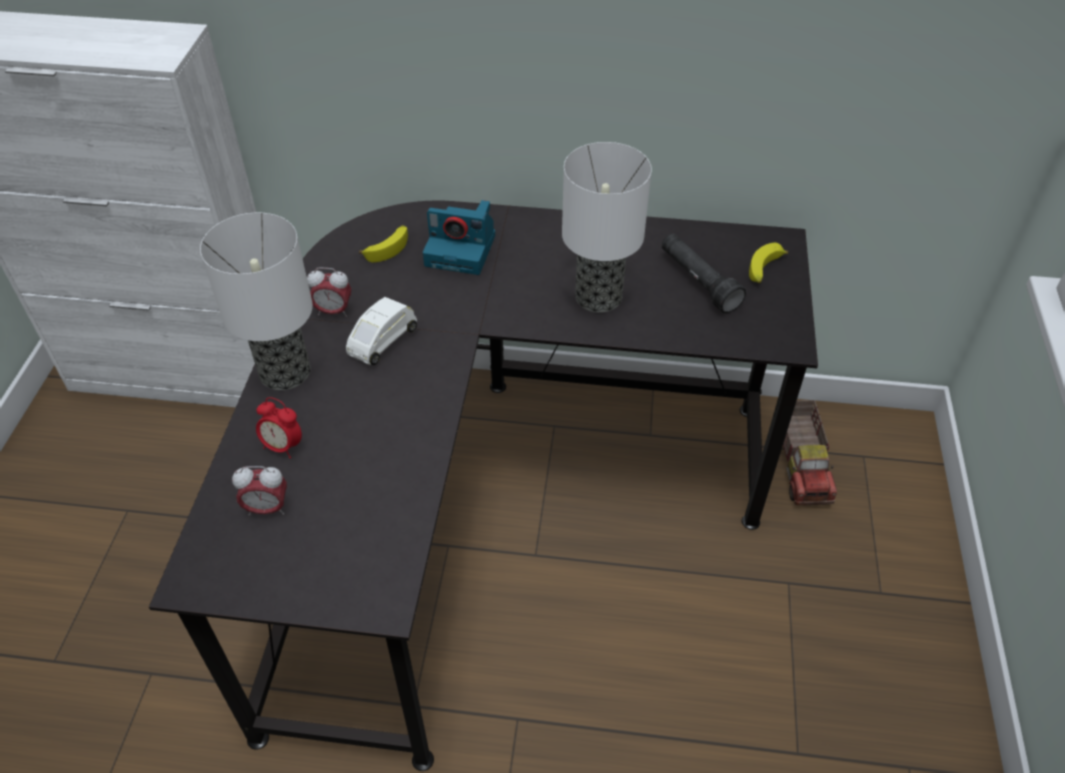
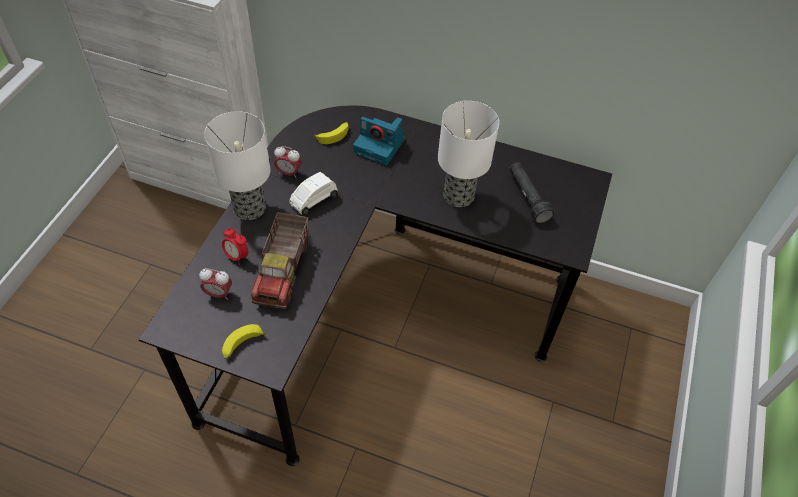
camera: 10 degrees right, 5 degrees up
banana [749,243,788,283] -> banana moved to [222,324,265,359]
toy truck [783,400,837,505] -> toy truck moved to [251,212,309,309]

